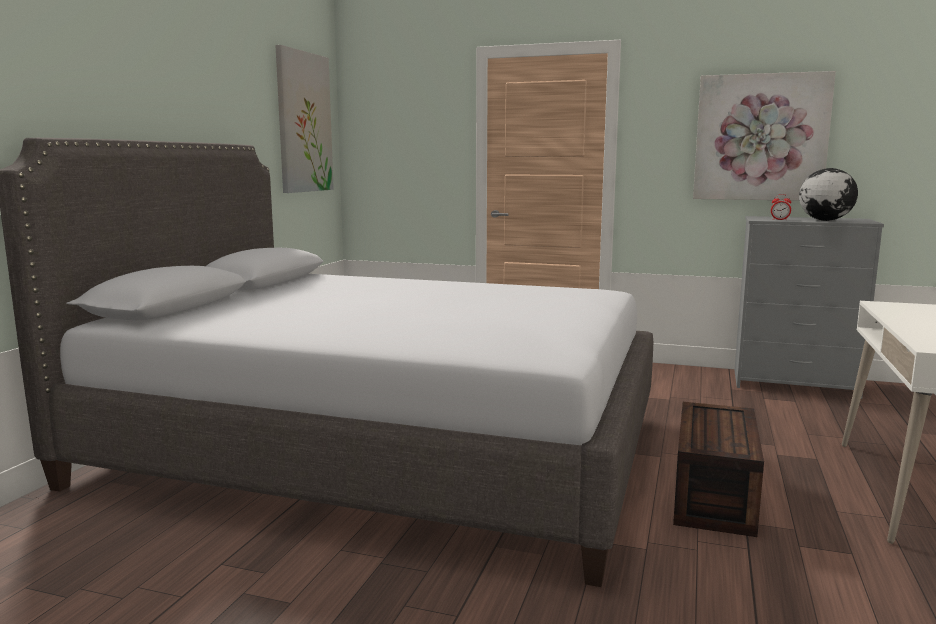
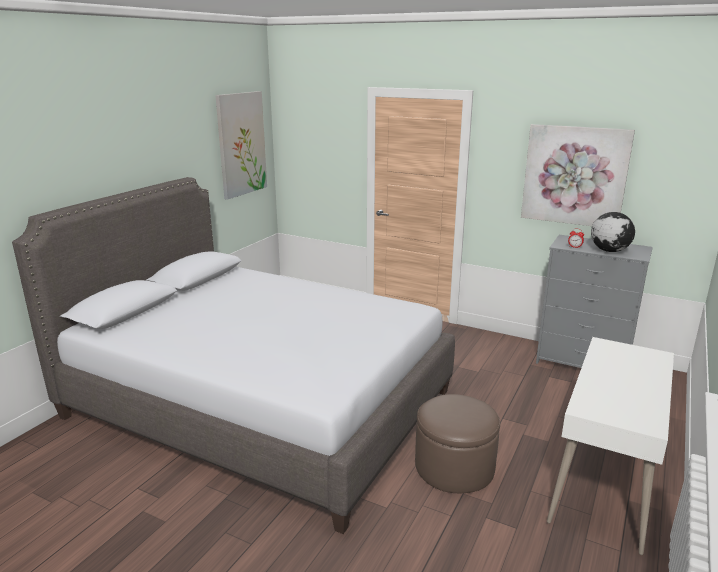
camera: 10 degrees right, 10 degrees up
brown storage box [673,402,764,537] -> brown ottoman [415,394,500,493]

